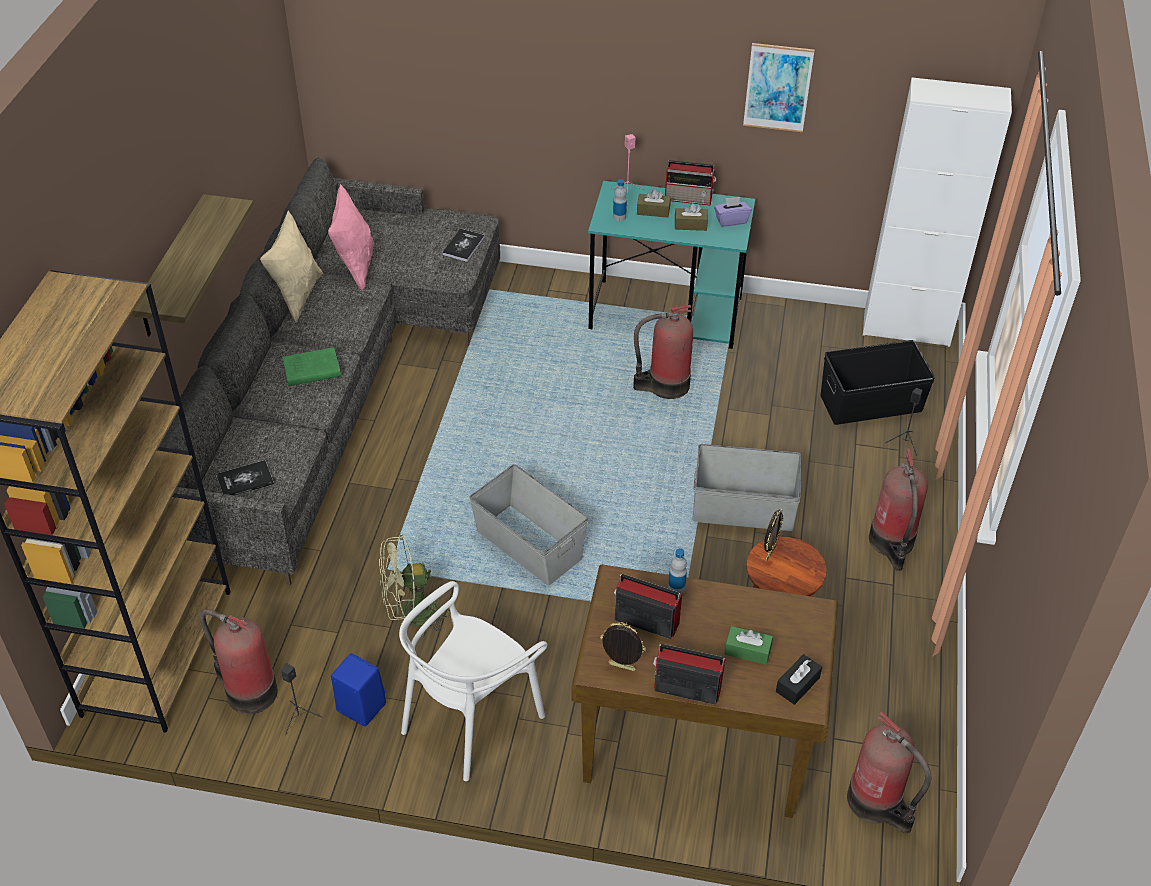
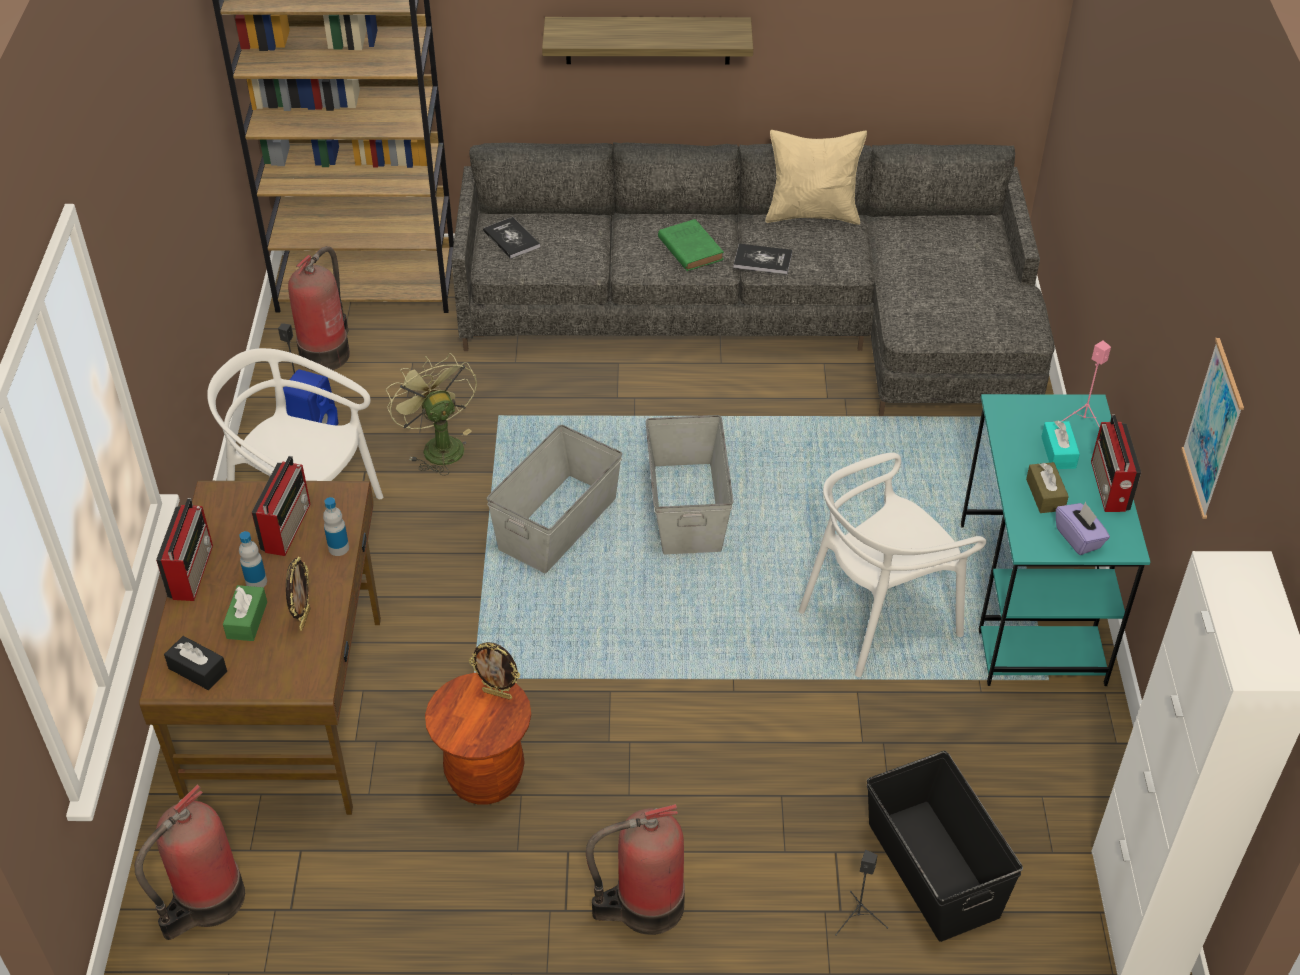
camera: 80 degrees right, 0 degrees up
pink pillow [328,184,374,291] -> none
book [442,229,485,262] -> book moved to [734,244,792,274]
picture frame [600,622,646,671] -> picture frame moved to [286,557,310,631]
bottle [613,179,627,221] -> bottle moved to [239,531,267,587]
fire extinguisher [633,305,693,399] -> white chair [799,452,986,677]
brown tissue box [637,189,671,218] -> turquoise tissue box [1041,421,1080,469]
grey storage box [693,444,801,531] -> grey storage box moved to [646,415,733,554]

